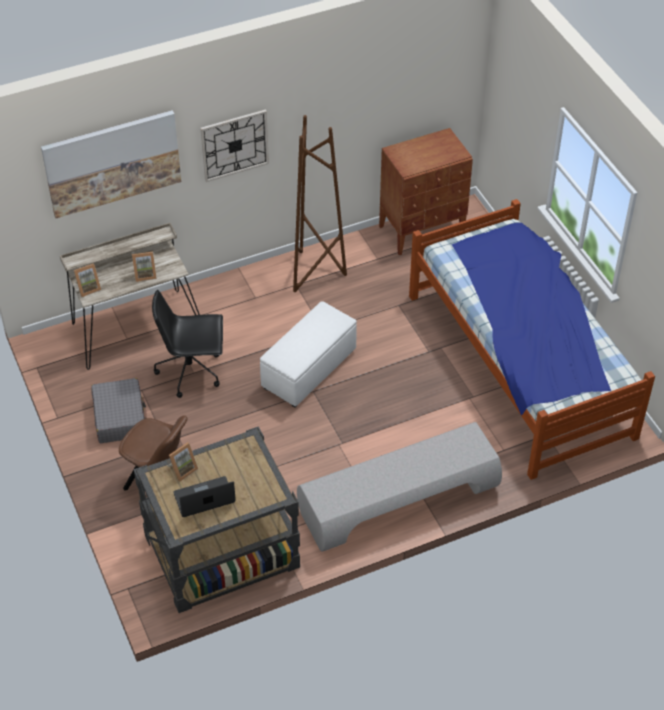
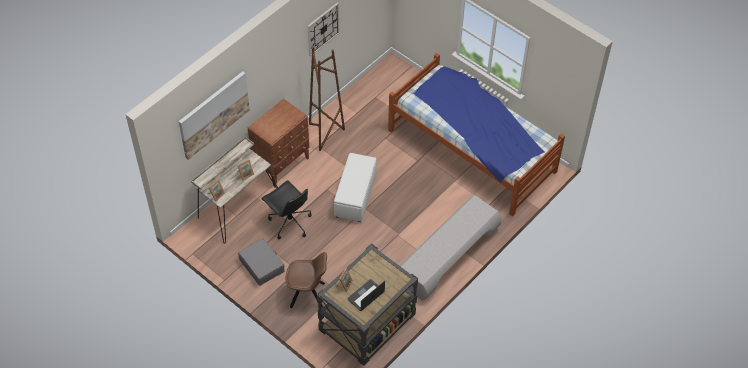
camera: 25 degrees left, 5 degrees up
black office chair [152,290,223,398] -> black office chair turned 105 degrees counterclockwise [261,180,312,239]
wall clock [200,110,269,182] -> wall clock moved to [308,2,339,57]
brown dresser [379,128,473,256] -> brown dresser moved to [248,98,309,188]

